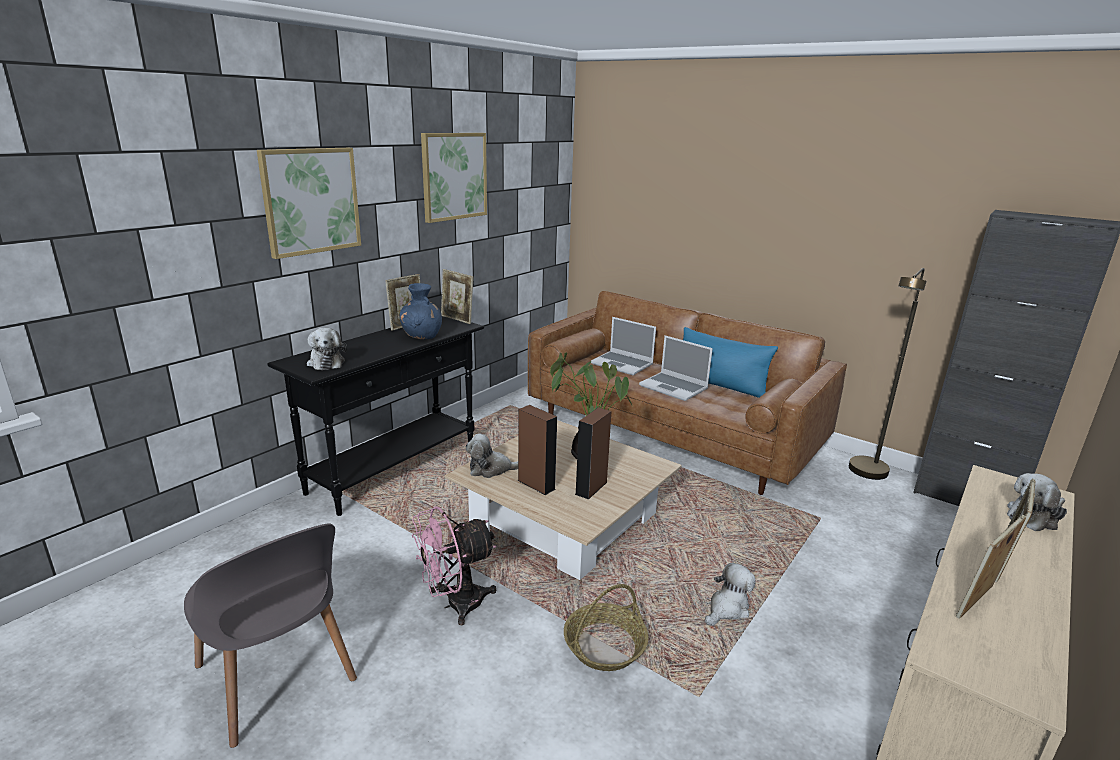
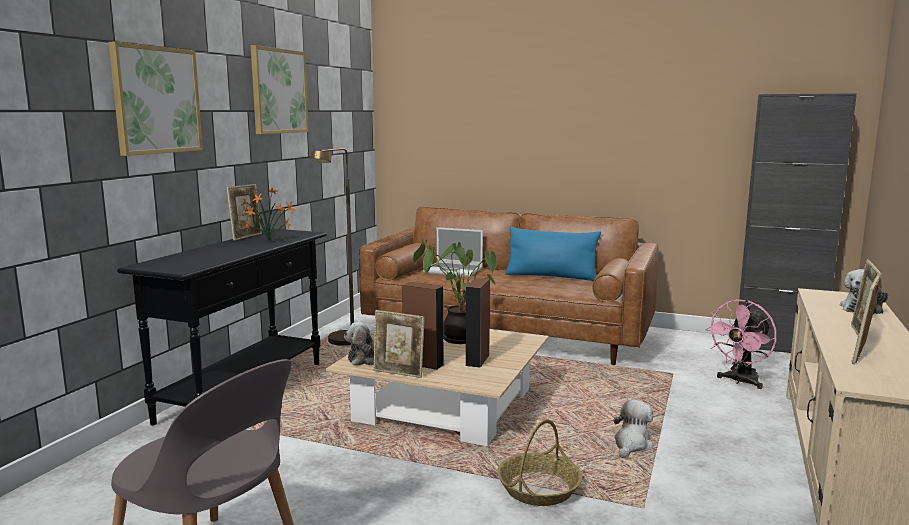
camera: 15 degrees left, 10 degrees down
plush toy [307,328,347,370] -> none
blue vase [400,283,442,339] -> potted plant [242,188,297,241]
pink fan [412,506,496,625] -> pink fan moved to [705,299,777,389]
picture frame [441,269,473,324] -> picture frame moved to [373,310,425,378]
laptop [639,335,713,401] -> none
brown floor lamp [849,268,927,480] -> brown floor lamp moved to [310,148,354,346]

